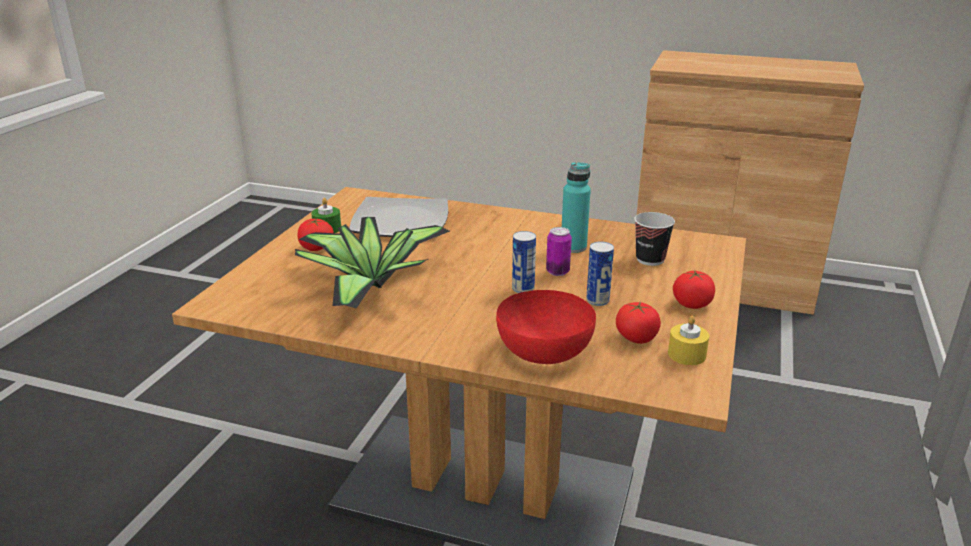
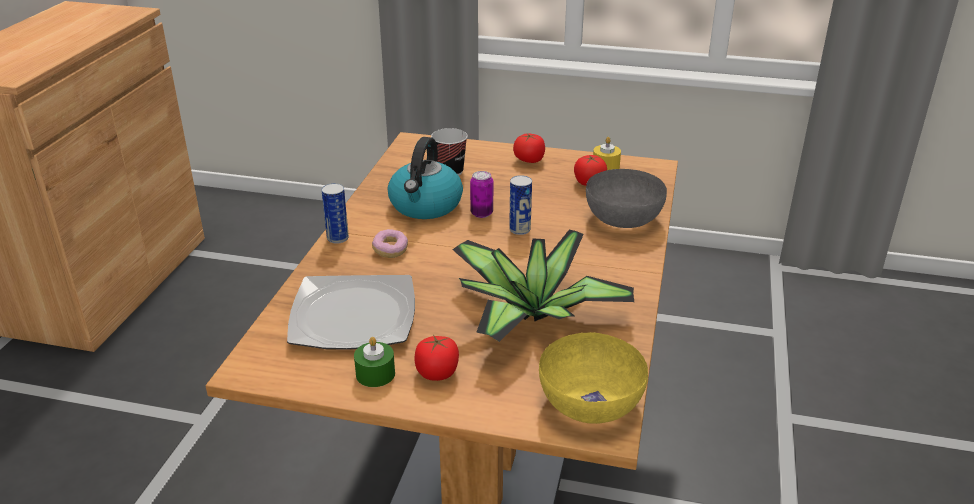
camera: 95 degrees left, 5 degrees up
red bowl [496,290,596,364] -> grey bowl [586,169,667,228]
turquoise bottle [562,162,591,253] -> kettle [388,137,463,219]
can [586,241,614,306] -> can moved to [321,183,349,244]
none -> donut [372,229,408,258]
none -> yellow bowl [539,332,648,424]

